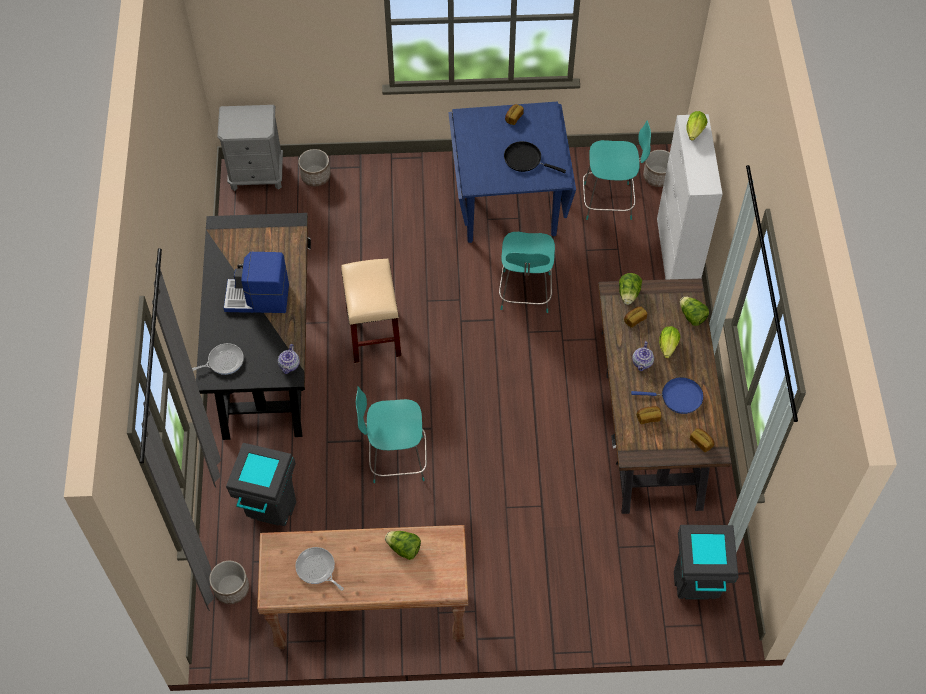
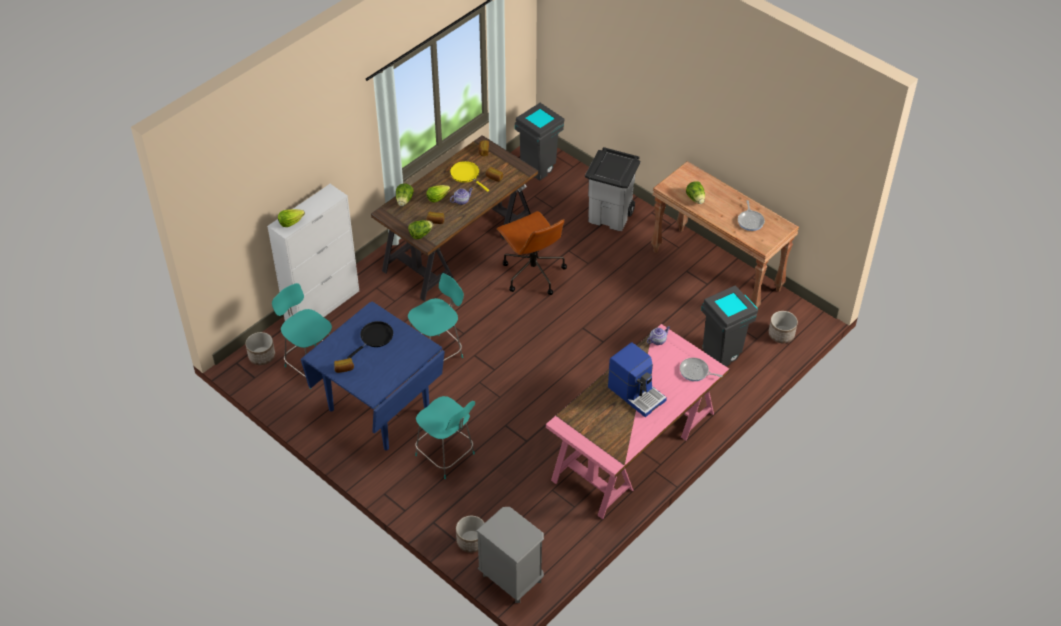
camera: 135 degrees left, 10 degrees down
black desk [196,213,311,440] -> pink desk [546,324,729,519]
beige stool [341,258,401,363] -> none
turquoise chair [355,386,427,483] -> turquoise chair moved to [415,396,475,479]
black frying pan [504,141,566,173] -> black frying pan turned 120 degrees counterclockwise [347,321,393,358]
blue frying pan [631,377,704,414] -> yellow frying pan [450,161,489,192]
none -> brown office chair [497,211,567,295]
none -> grey trash can [585,147,640,231]

